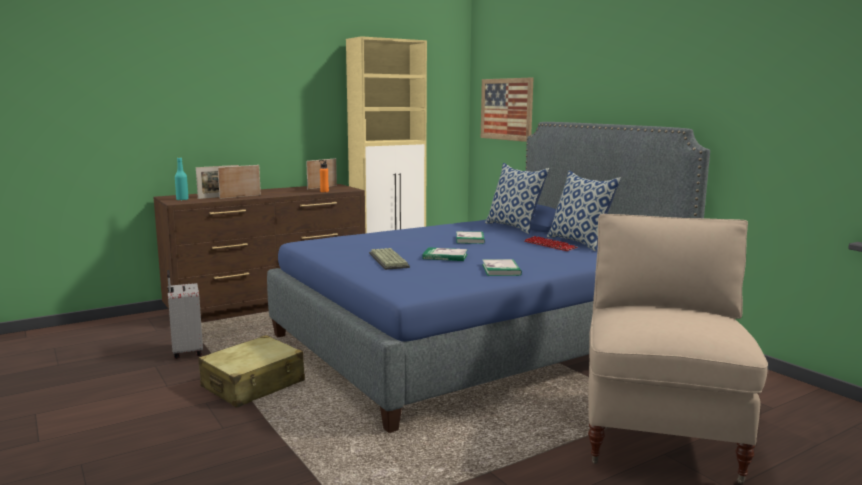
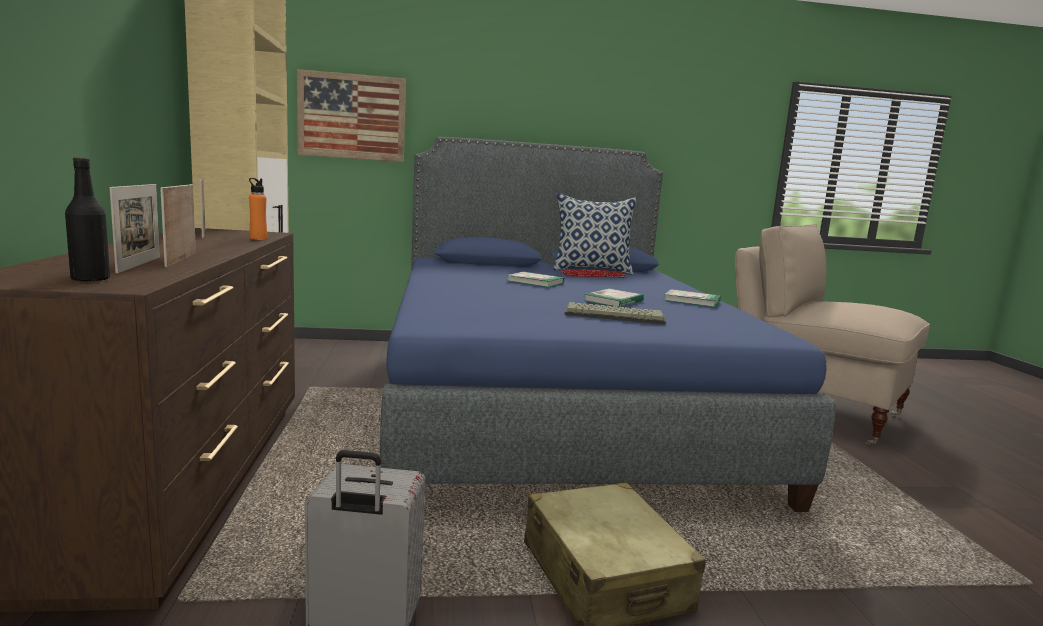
camera: 65 degrees left, 0 degrees up
turquoise bottle [175,158,189,200] -> black bottle [65,157,110,282]
pillow [485,163,550,234] -> none

